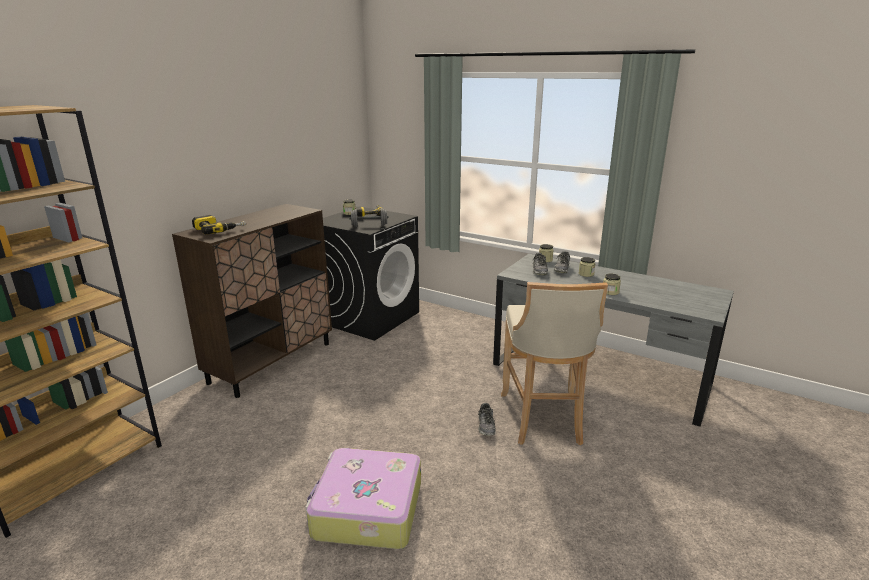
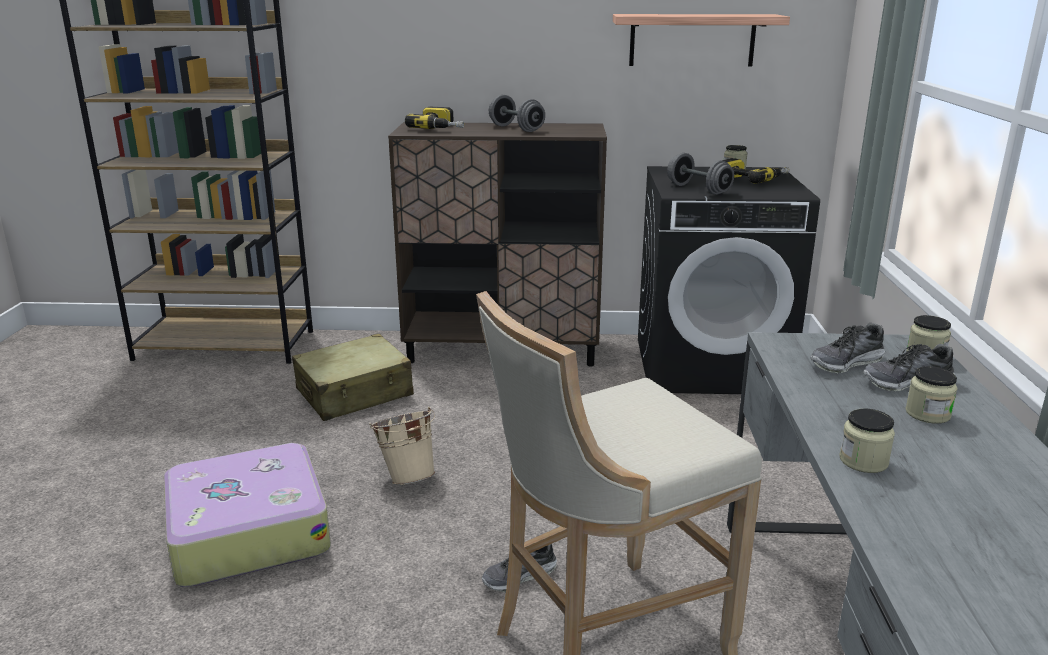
camera: 60 degrees right, 0 degrees up
none -> beige suitcase [292,334,414,421]
none -> beige bucket [369,407,435,485]
none -> grey dumbbell [489,95,545,132]
none -> shelf [613,14,790,66]

